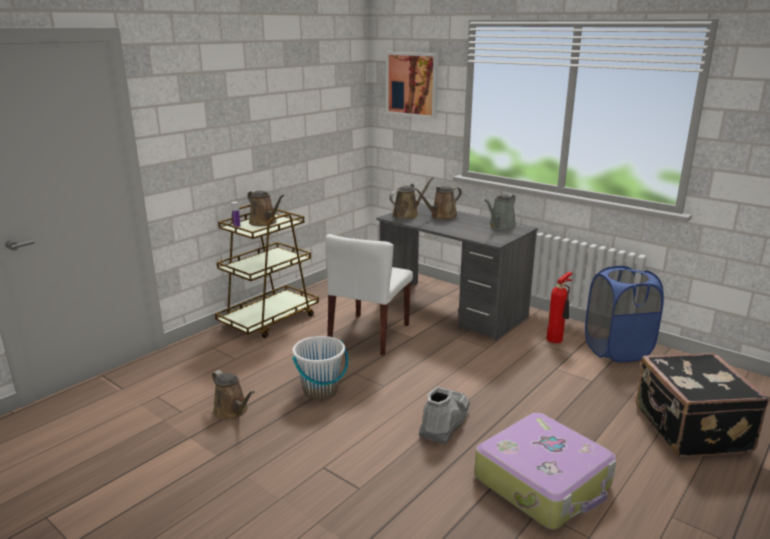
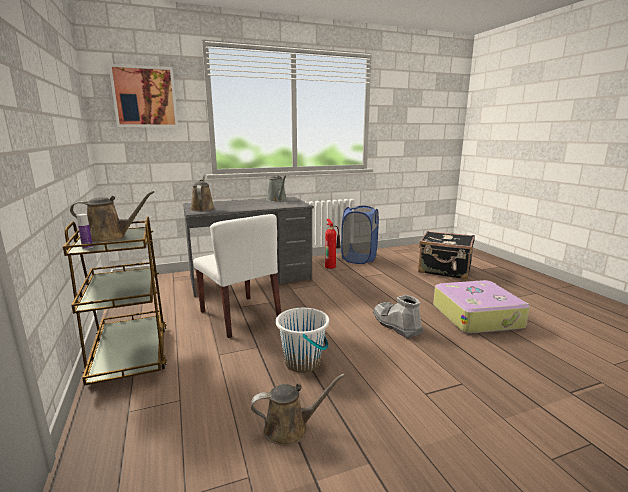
camera: 60 degrees left, 5 degrees down
brown watering can [413,186,462,219] -> none

